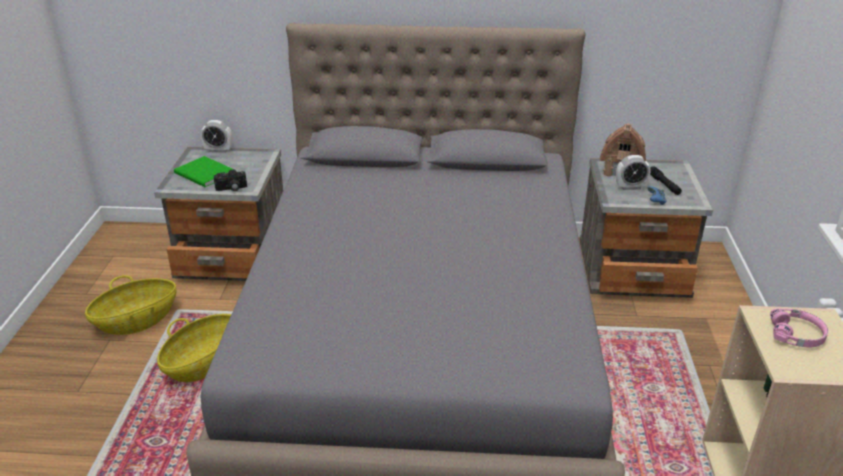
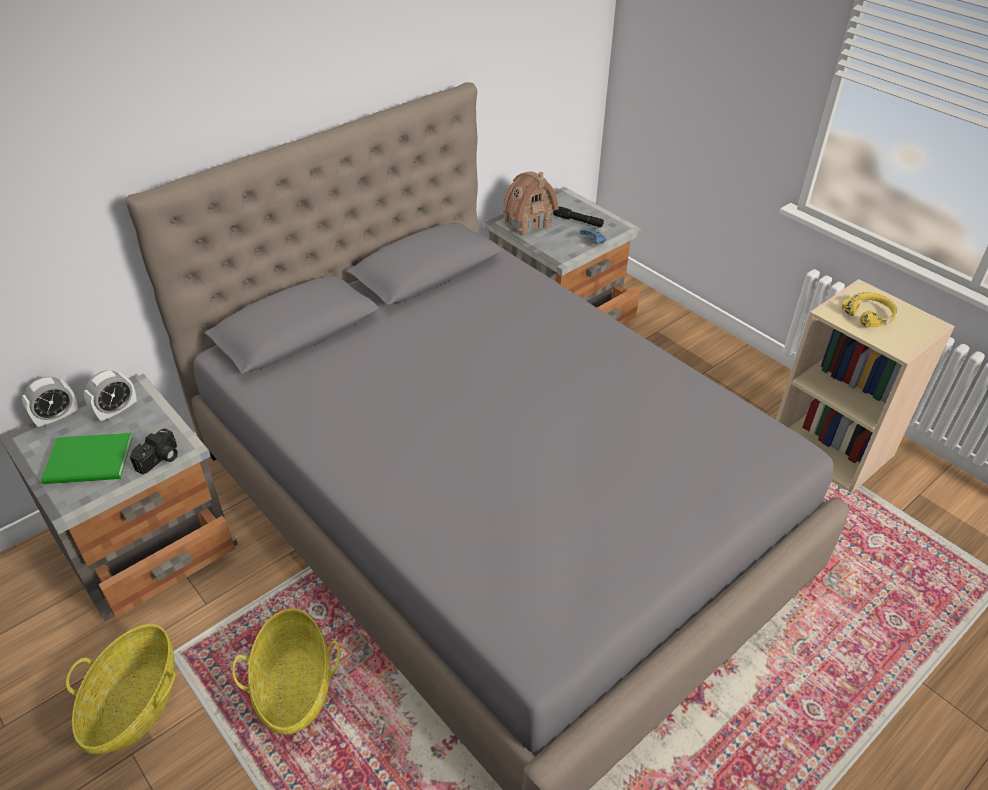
camera: 45 degrees left, 10 degrees up
alarm clock [616,155,651,190] -> alarm clock moved to [84,370,137,422]
pink headphones [770,309,828,347] -> yellow headphones [842,292,897,327]

